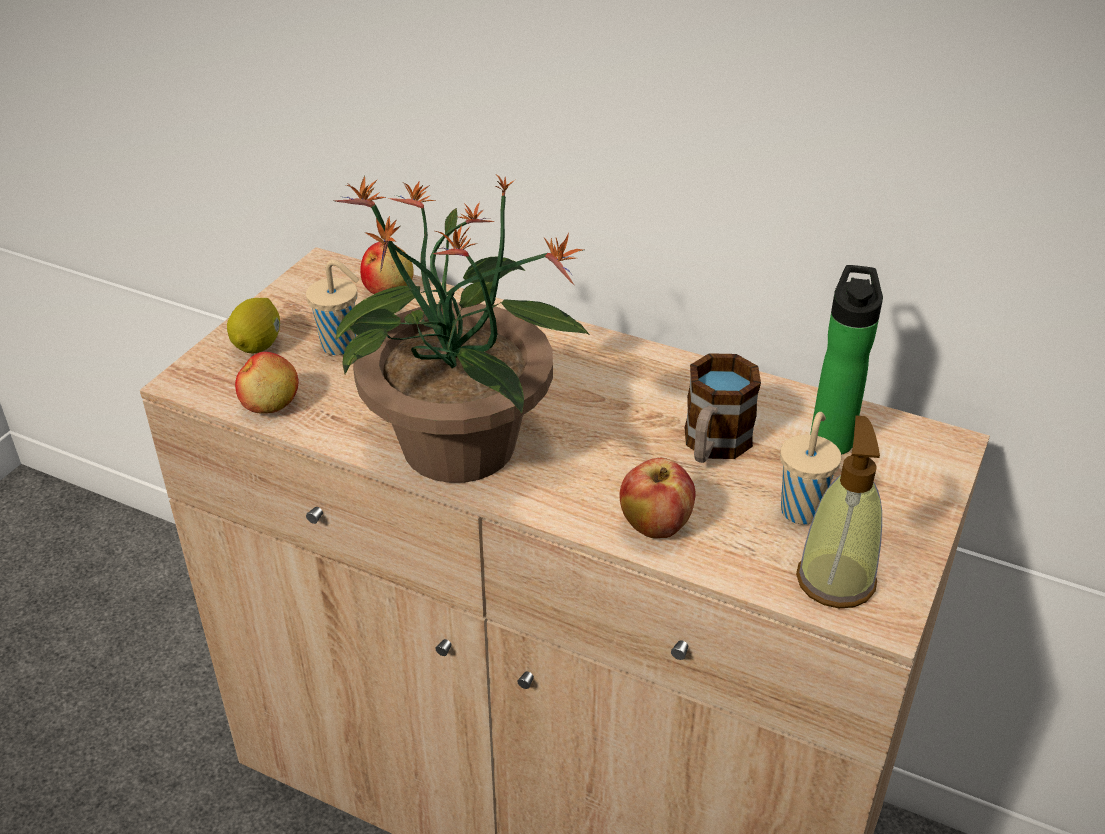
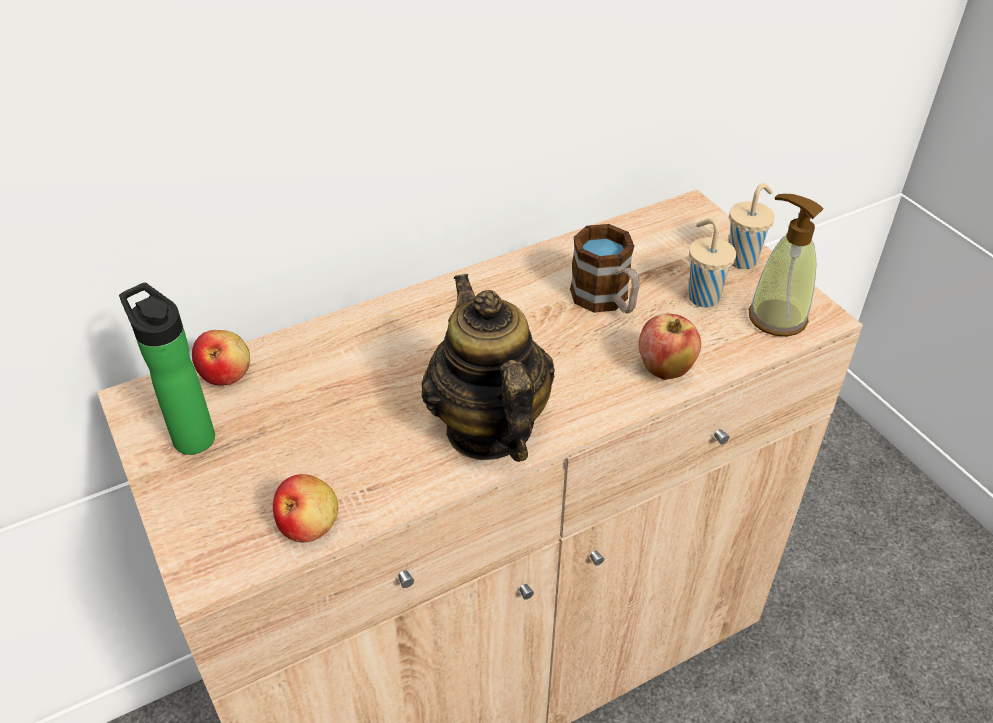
camera: 55 degrees left, 5 degrees up
lemon [227,298,280,353] -> none
beige cup [306,260,359,355] -> beige cup moved to [729,183,775,269]
potted plant [333,175,591,483] -> teapot [422,274,555,462]
bottle [810,265,883,455] -> bottle moved to [119,283,215,455]

